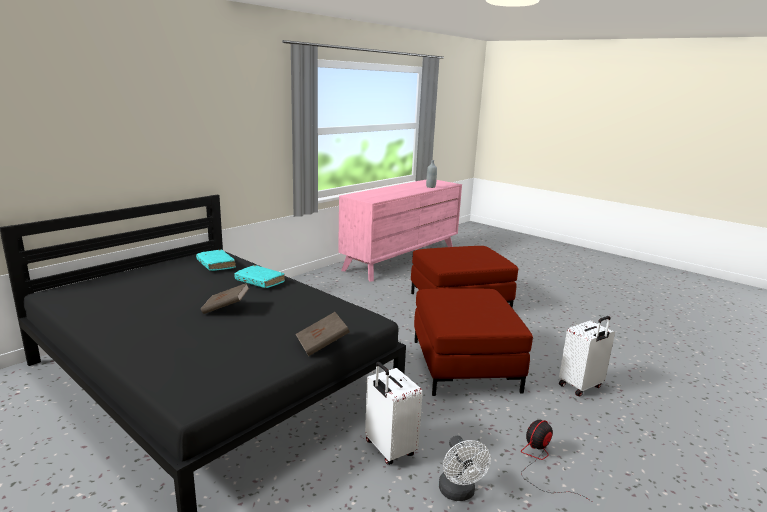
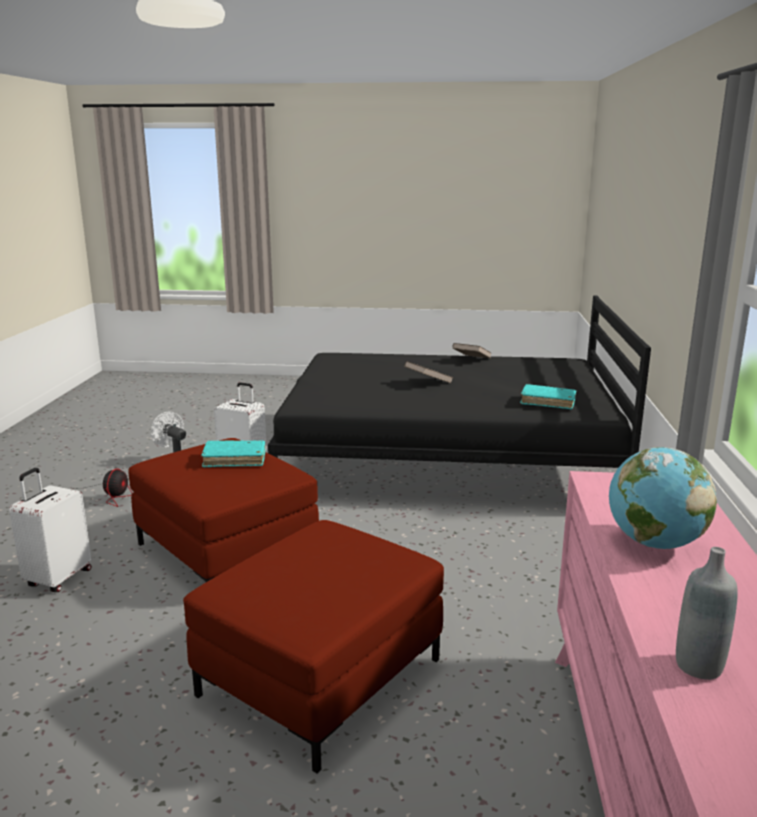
camera: 145 degrees right, 0 degrees up
turquoise book [234,265,285,288] -> turquoise book moved to [201,441,266,468]
brown book [296,312,350,356] -> brown book moved to [452,343,491,358]
none -> globe [609,447,717,549]

